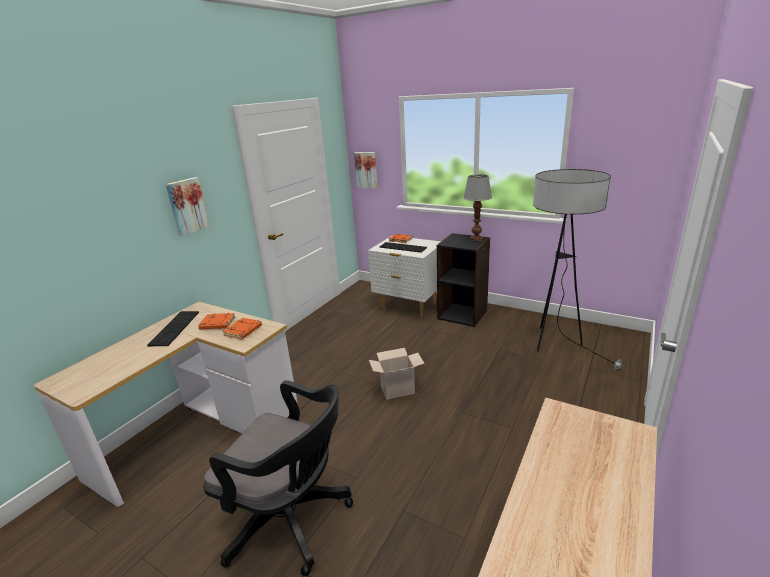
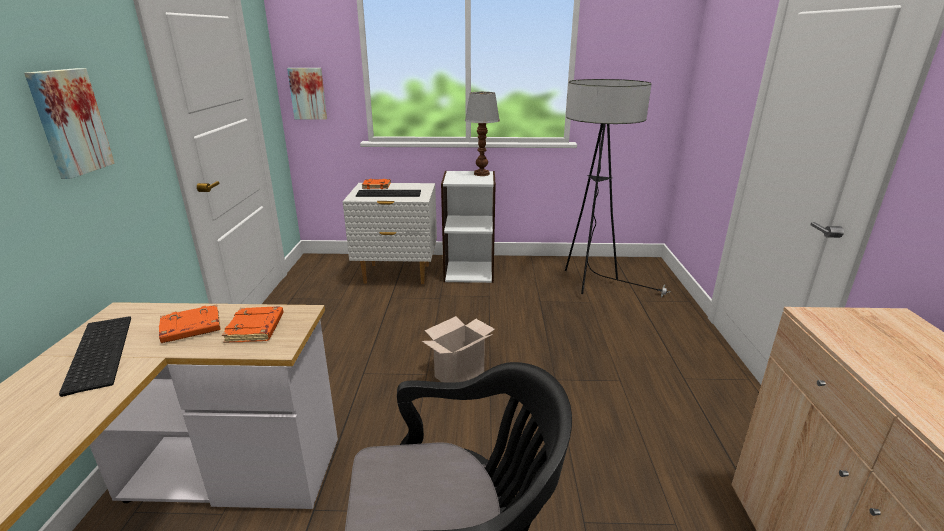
camera: 30 degrees left, 0 degrees up
black bookcase [437,233,490,327] -> white bookcase [441,171,496,283]

